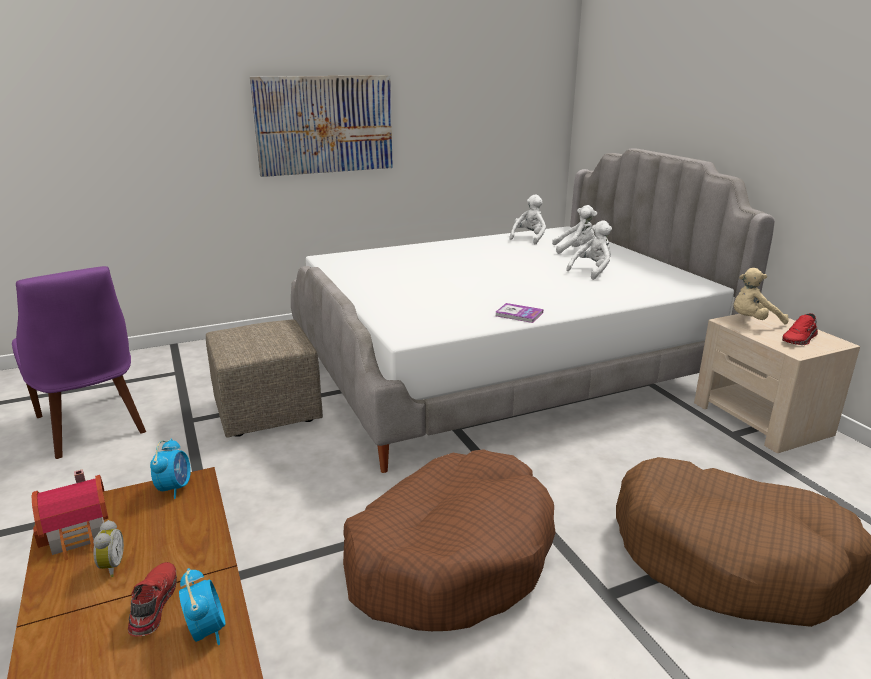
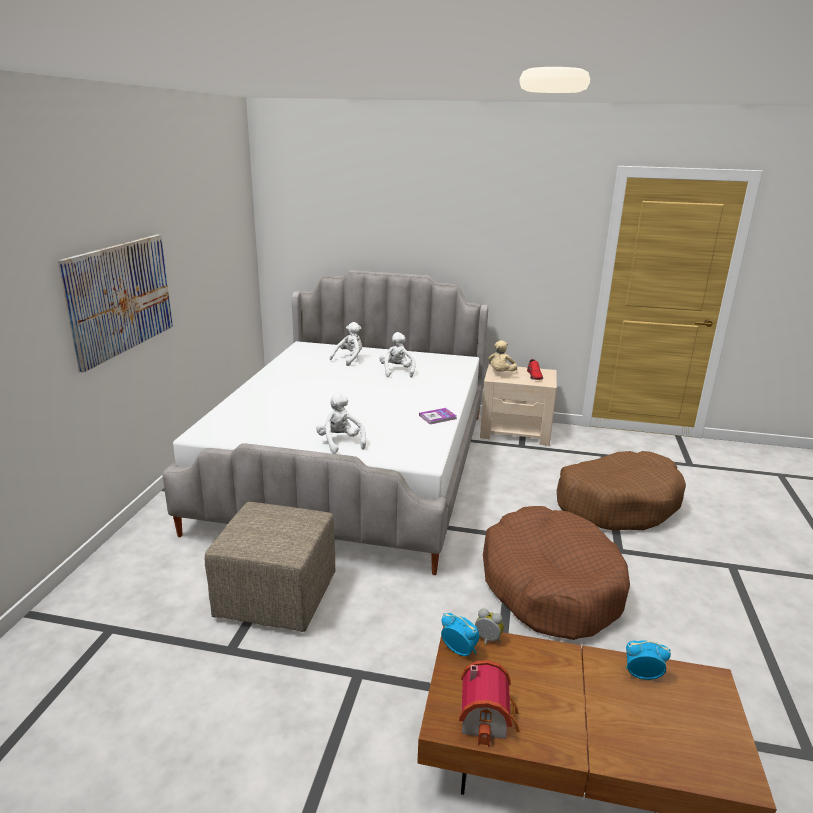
camera: 55 degrees left, 0 degrees up
purple chair [12,266,146,459] -> none
alarm clock [93,520,124,577] -> alarm clock moved to [475,608,504,645]
red shoe [128,562,177,637] -> none
white plush toy [509,195,546,244] -> white plush toy moved to [316,393,366,454]

